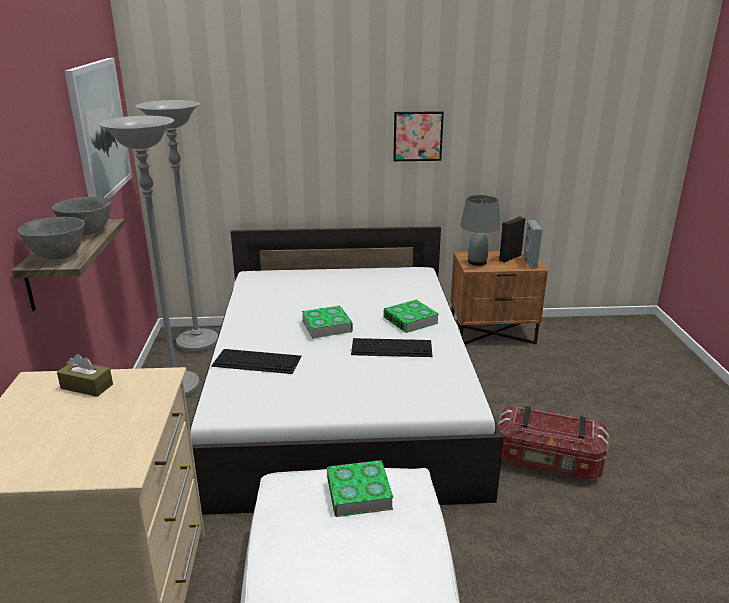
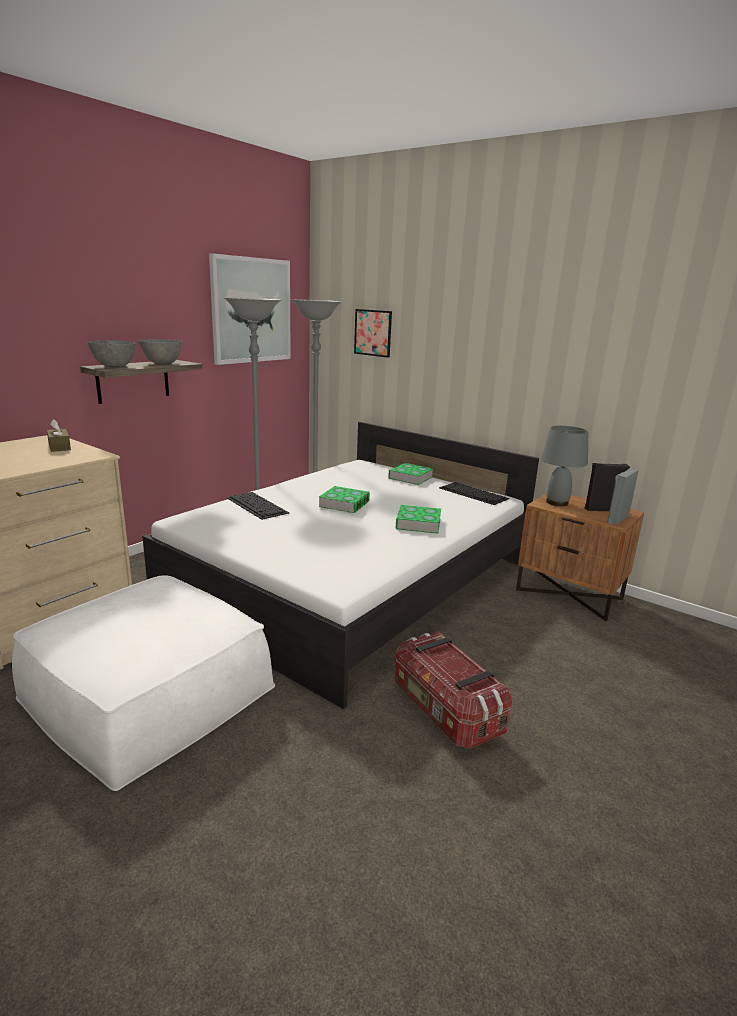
camera: 40 degrees right, 5 degrees down
book [327,460,393,517] -> book moved to [388,463,433,485]
keyboard [351,338,433,357] -> keyboard moved to [439,482,509,505]
picture [393,111,444,161] -> picture moved to [354,309,392,358]

